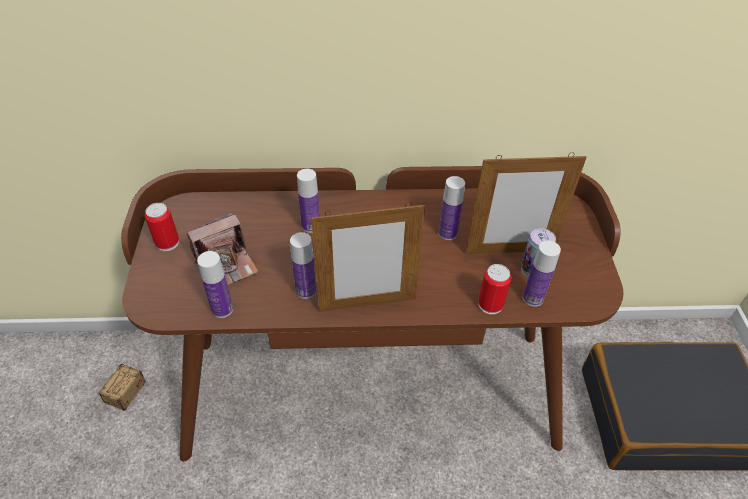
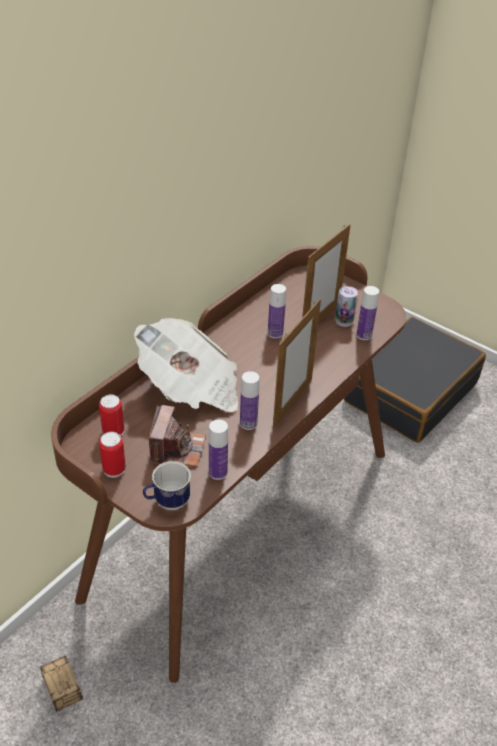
camera: 50 degrees left, 5 degrees down
bottle [297,169,320,233] -> newspaper [134,318,238,412]
can [478,264,511,315] -> can moved to [99,395,124,436]
none -> mug [143,461,191,510]

